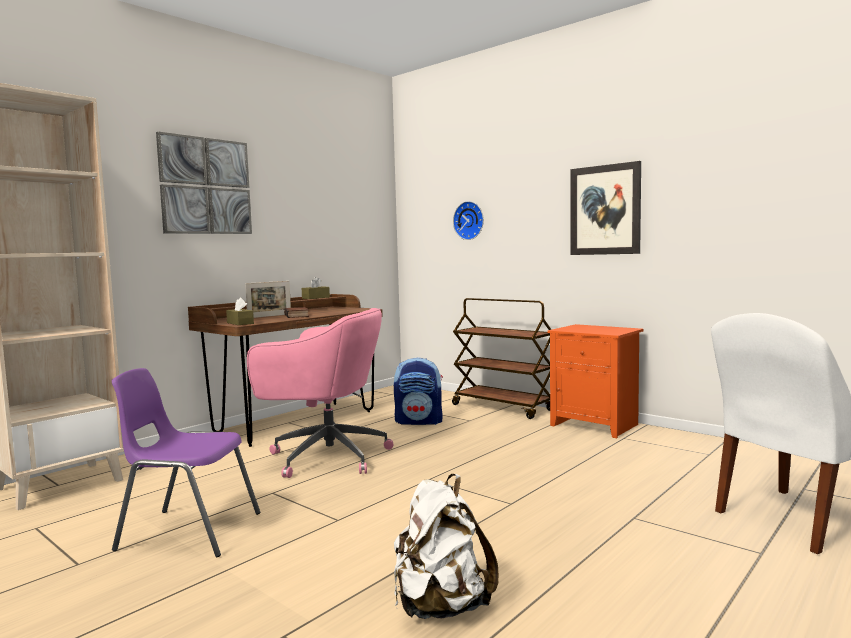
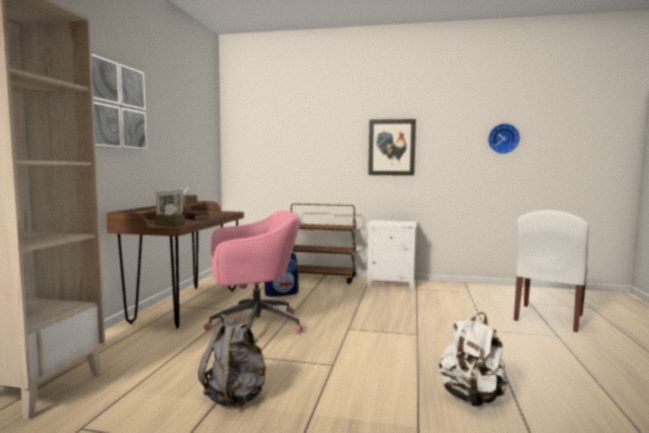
camera: 30 degrees left, 0 degrees up
purple chair [112,368,260,557] -> grey backpack [198,314,266,406]
wall clock [453,201,484,240] -> wall clock moved to [488,123,520,154]
orange nightstand [548,324,644,438] -> white nightstand [367,220,417,290]

